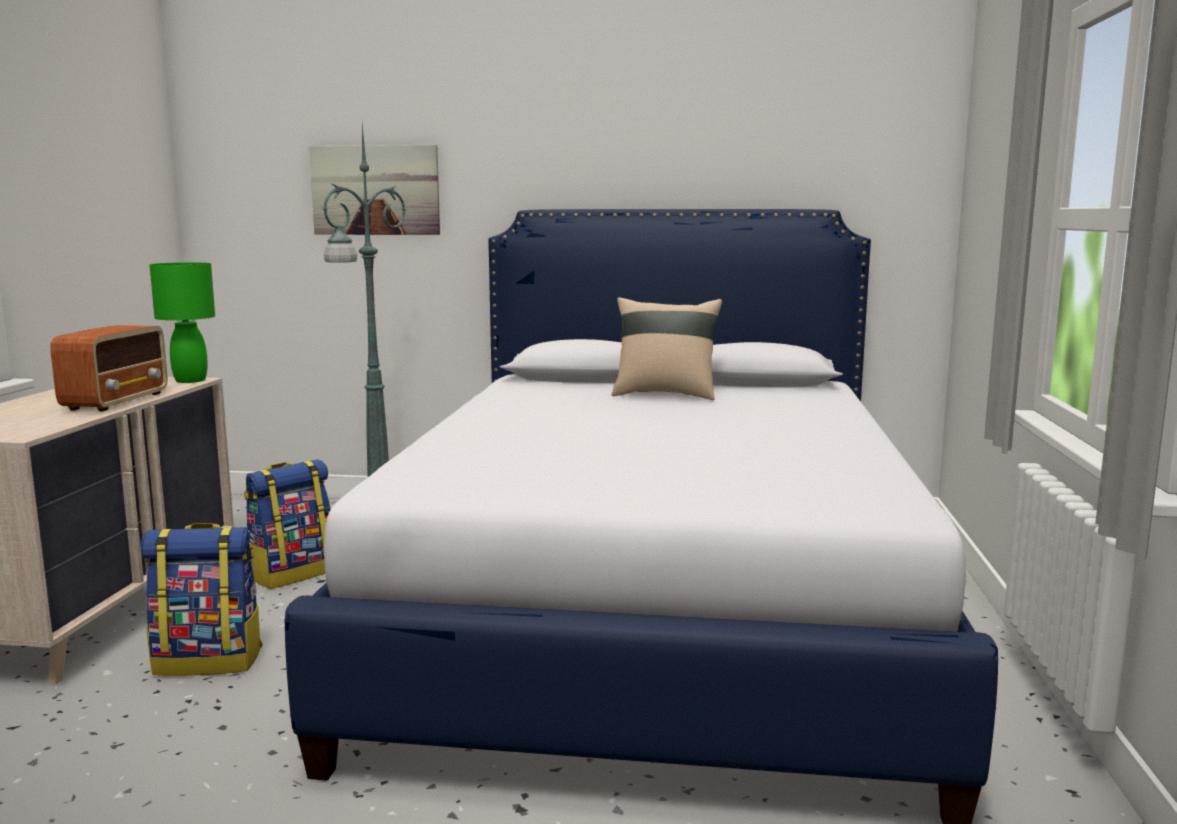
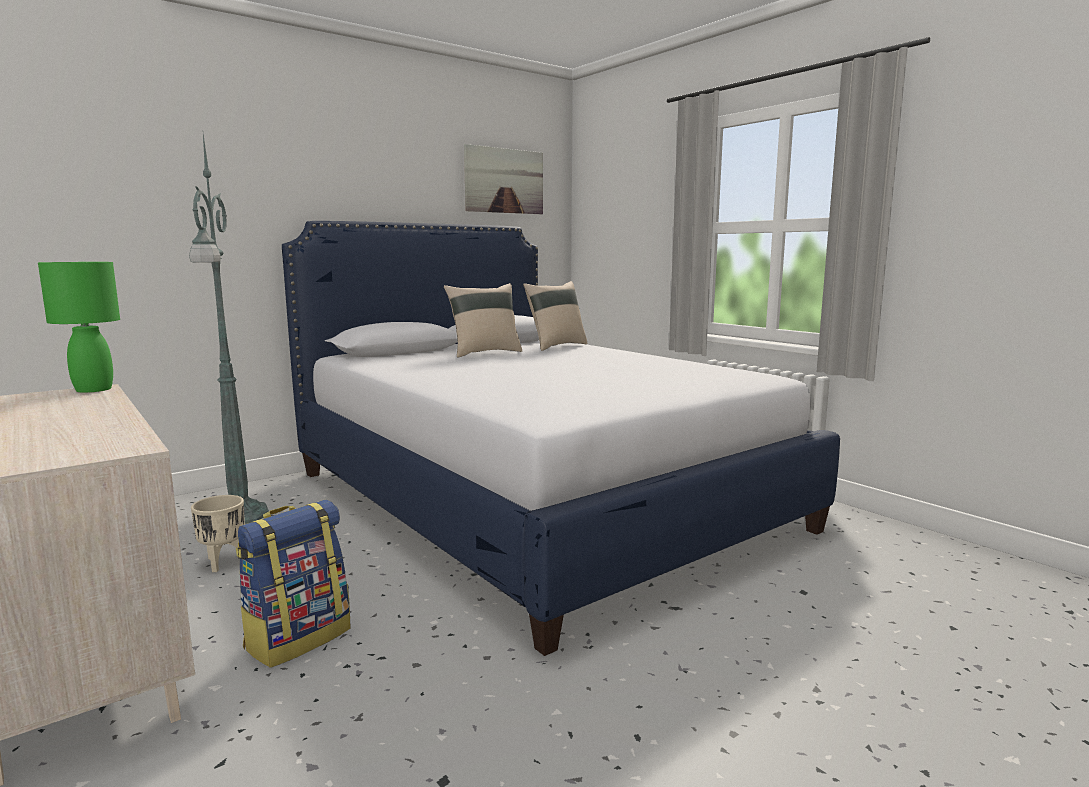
camera: 45 degrees left, 0 degrees up
radio [50,325,167,411] -> none
backpack [244,459,331,589] -> beige planter [191,495,245,572]
picture [309,145,440,235] -> picture moved to [464,144,543,214]
none -> beige pillow [523,281,587,351]

